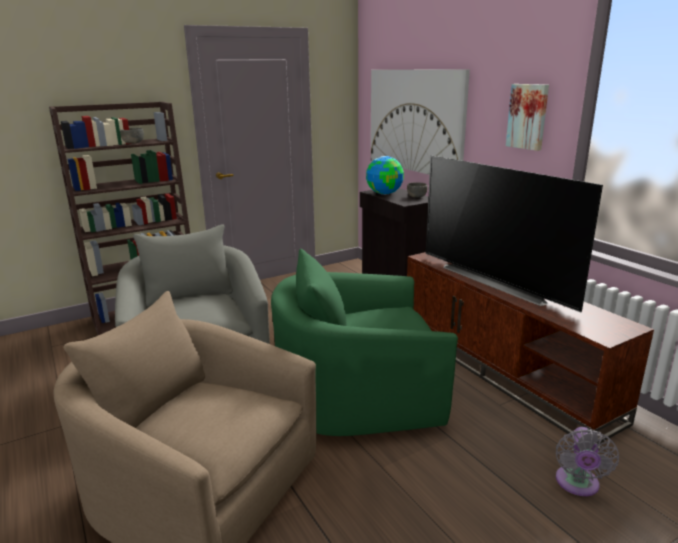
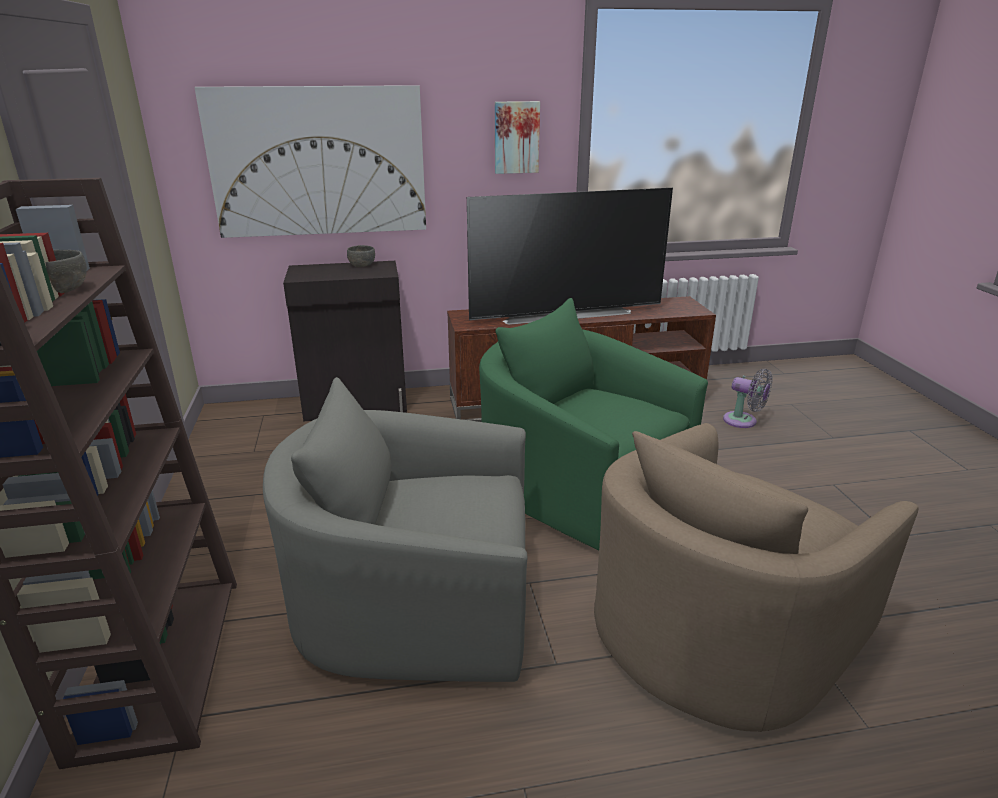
camera: 70 degrees left, 5 degrees up
green armchair [271,249,458,436] -> green armchair turned 120 degrees clockwise [479,298,708,550]
globe [366,156,404,195] -> none

